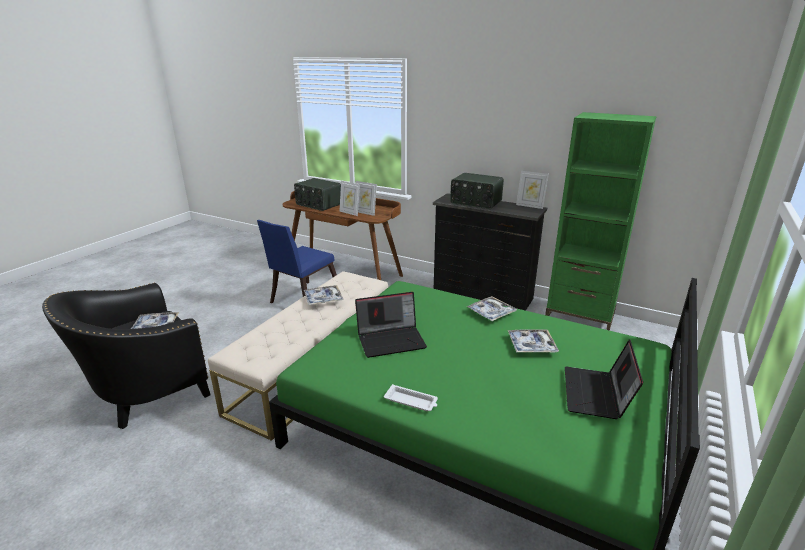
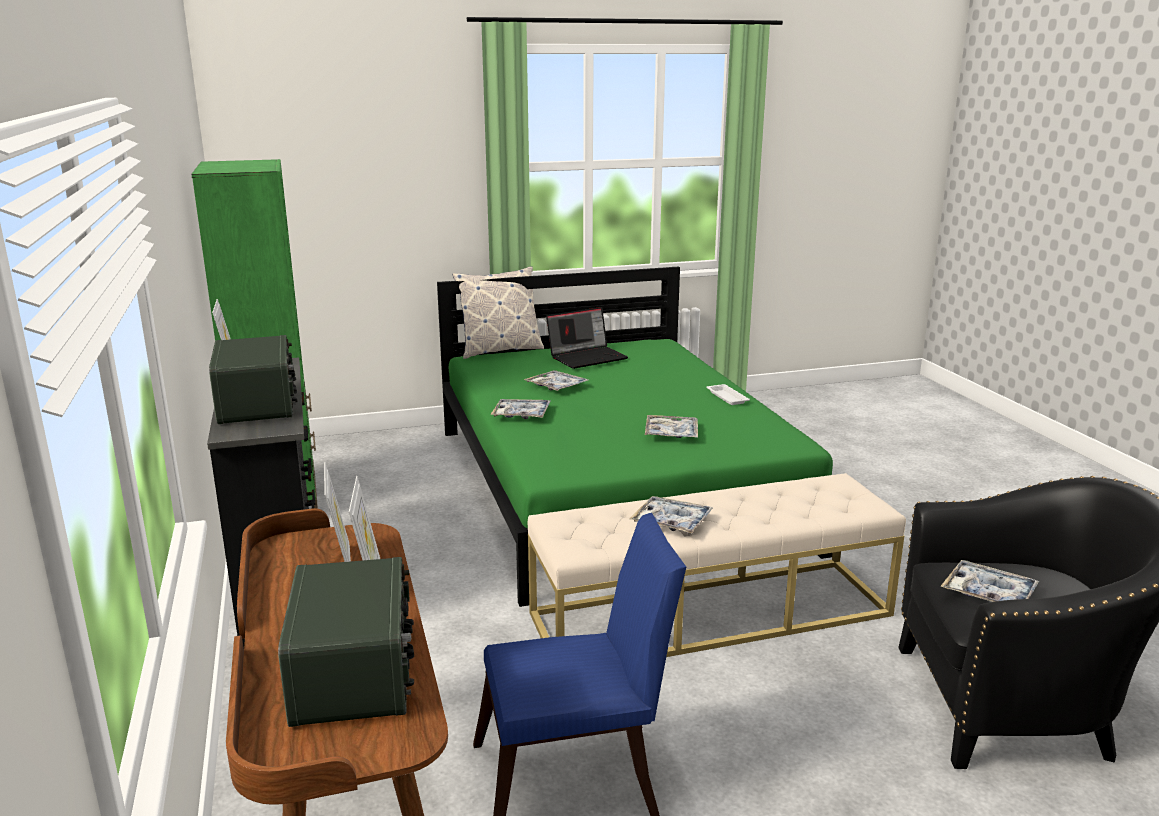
camera: 135 degrees left, 5 degrees down
laptop [355,292,427,358] -> tray [645,415,698,438]
none -> pillow [452,267,544,359]

